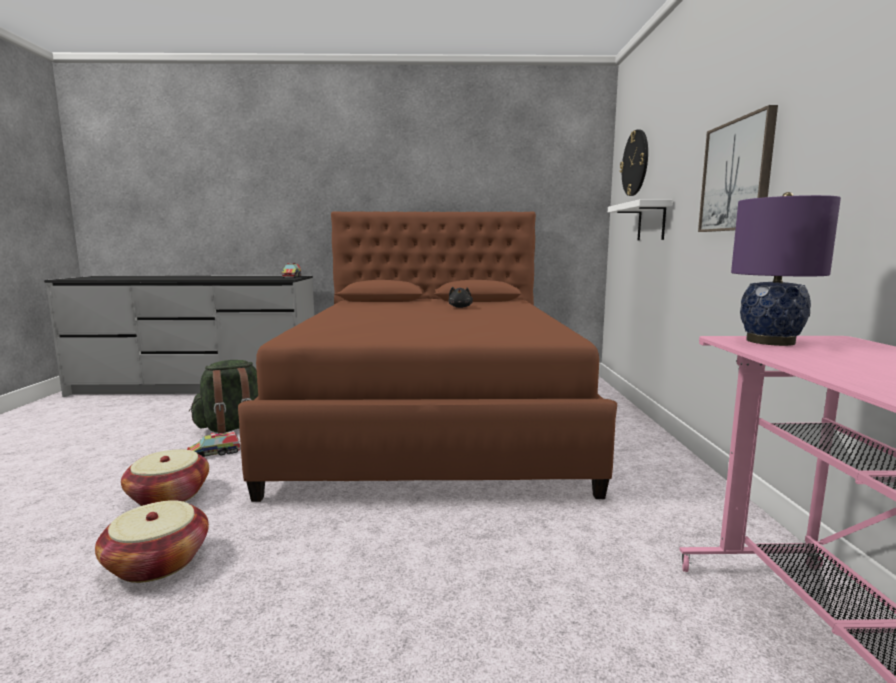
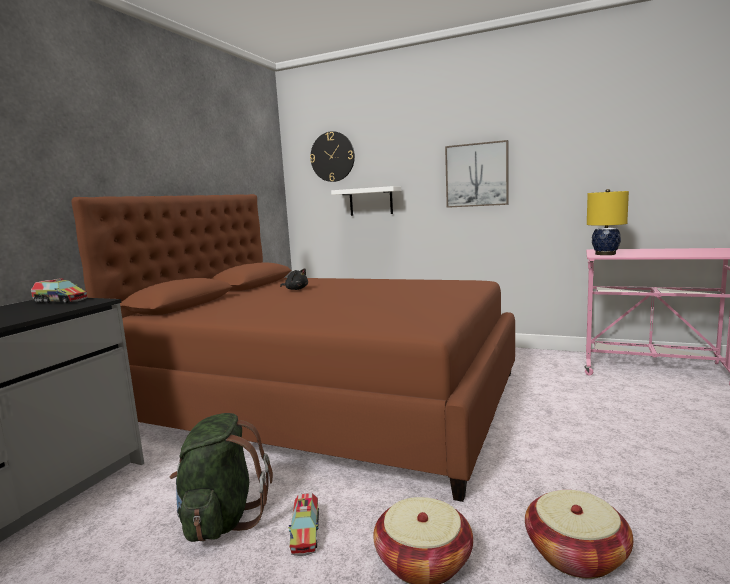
camera: 65 degrees left, 0 degrees up
purple table lamp [731,192,841,346] -> yellow table lamp [587,189,629,255]

